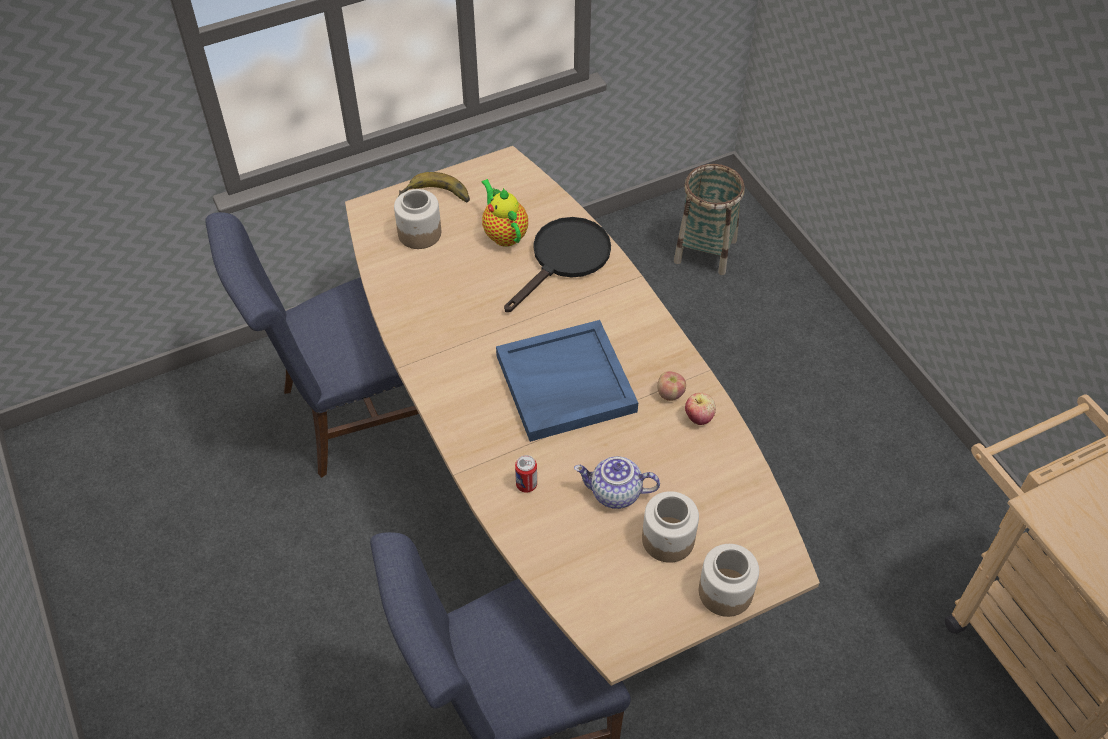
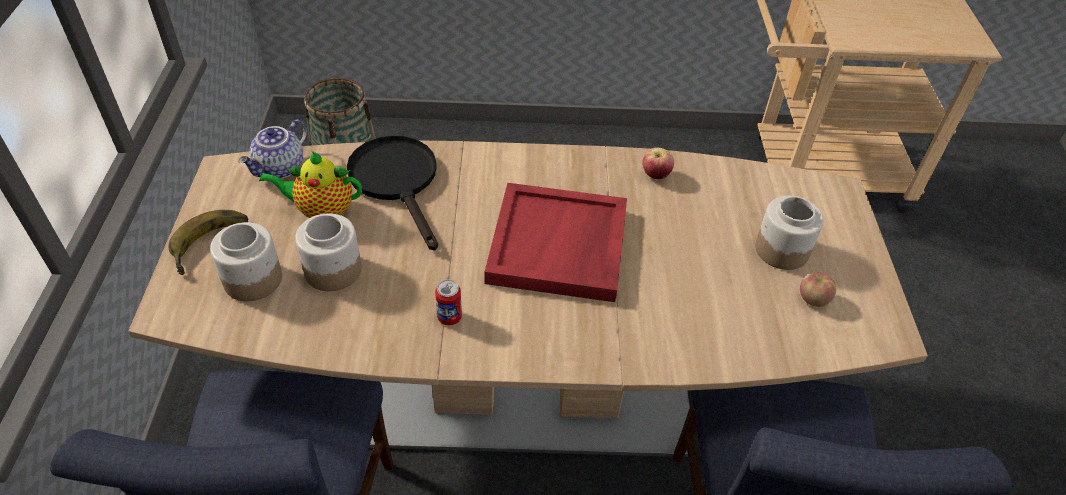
camera: 65 degrees left, 5 degrees down
blue tray [496,320,638,442] -> red tray [484,183,627,302]
can [515,455,537,493] -> can moved to [435,280,462,325]
teapot [574,456,660,509] -> teapot moved to [239,119,308,179]
apple [657,371,686,401] -> apple moved to [800,273,836,307]
jar [699,544,759,617] -> jar moved to [295,213,361,291]

